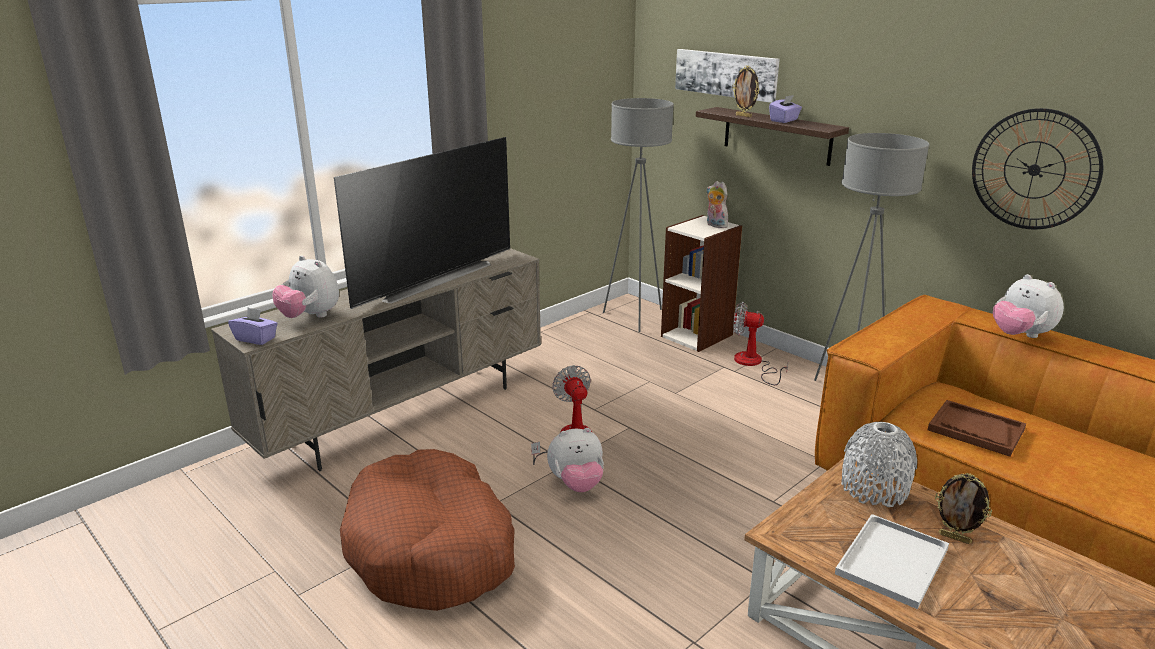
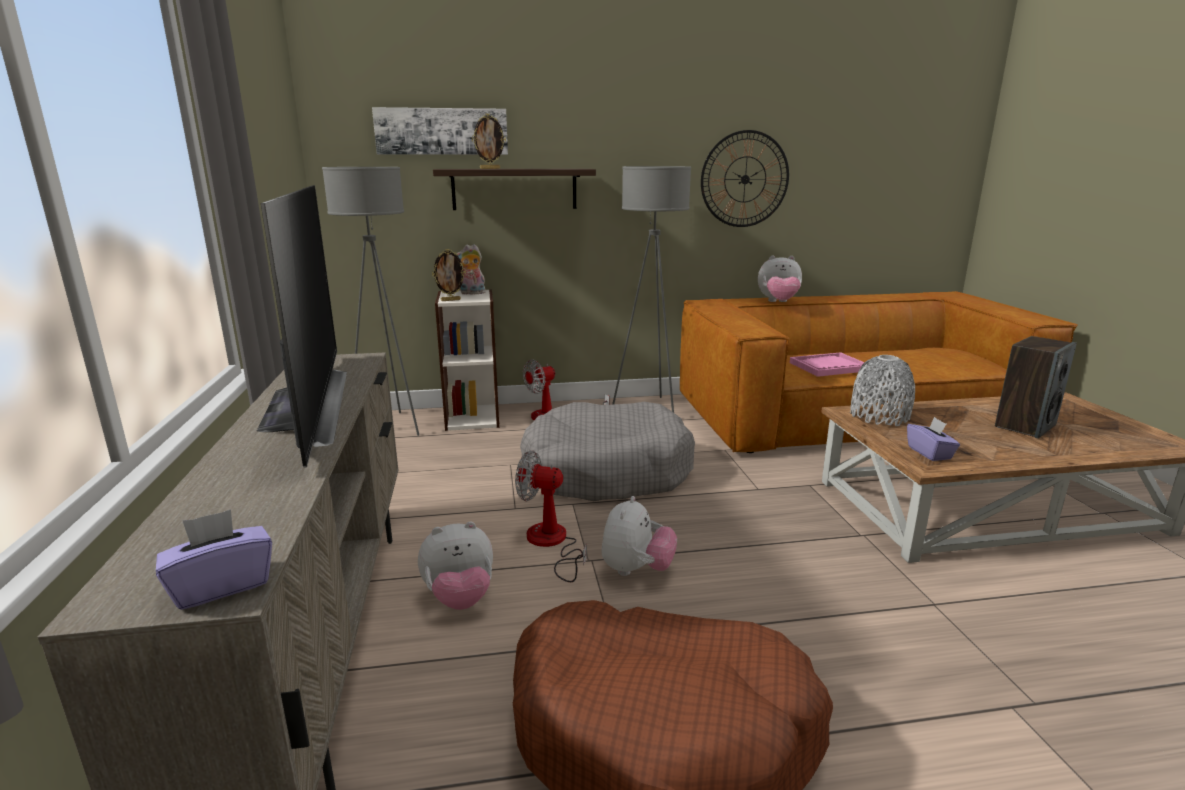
camera: 55 degrees left, 5 degrees down
plush toy [272,256,339,318] -> plush toy moved to [418,521,493,610]
purple tissue box [769,95,802,123] -> purple tissue box moved to [907,417,960,461]
white tray [835,514,949,609] -> none
brown tray [928,400,1026,457] -> pink tray [790,352,865,377]
picture frame [935,473,992,544] -> picture frame moved to [432,249,466,301]
none -> grey dog bed [520,402,695,501]
none -> speaker [995,336,1077,438]

